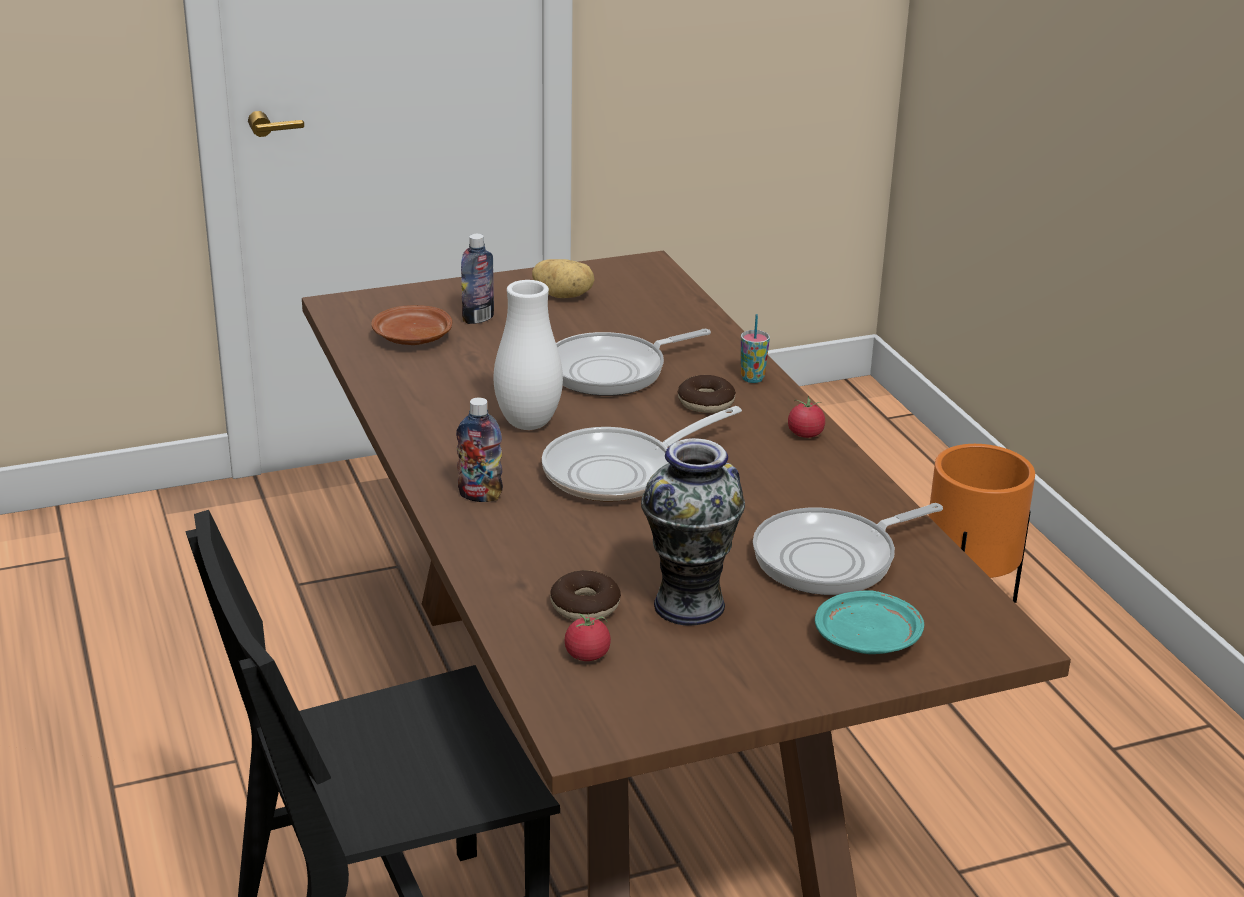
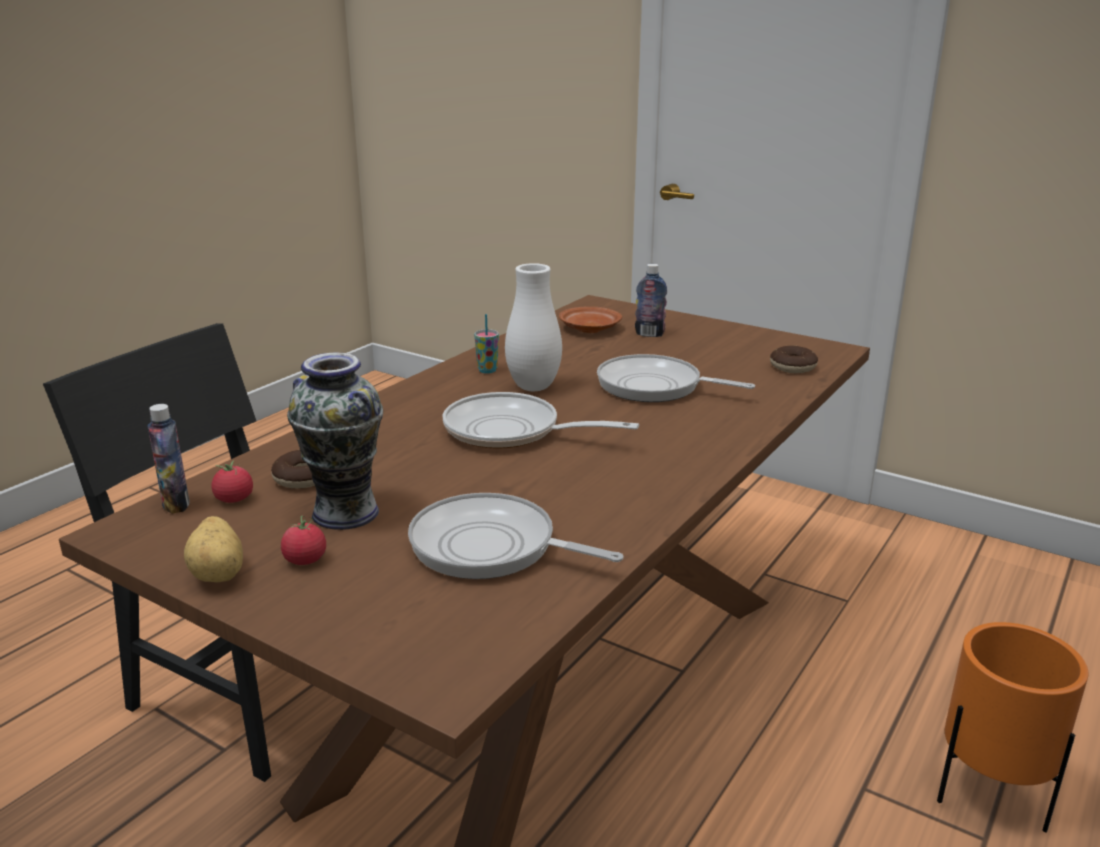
camera: 55 degrees right, 5 degrees down
bottle [456,397,503,502] -> bottle moved to [148,404,190,514]
potato [532,259,594,298] -> potato moved to [184,516,243,583]
donut [678,375,736,413] -> donut moved to [770,345,818,373]
cup [741,314,770,383] -> cup moved to [474,314,499,374]
tomato [788,396,825,438] -> tomato moved to [281,515,326,565]
turquoise plate [815,591,924,654] -> none

